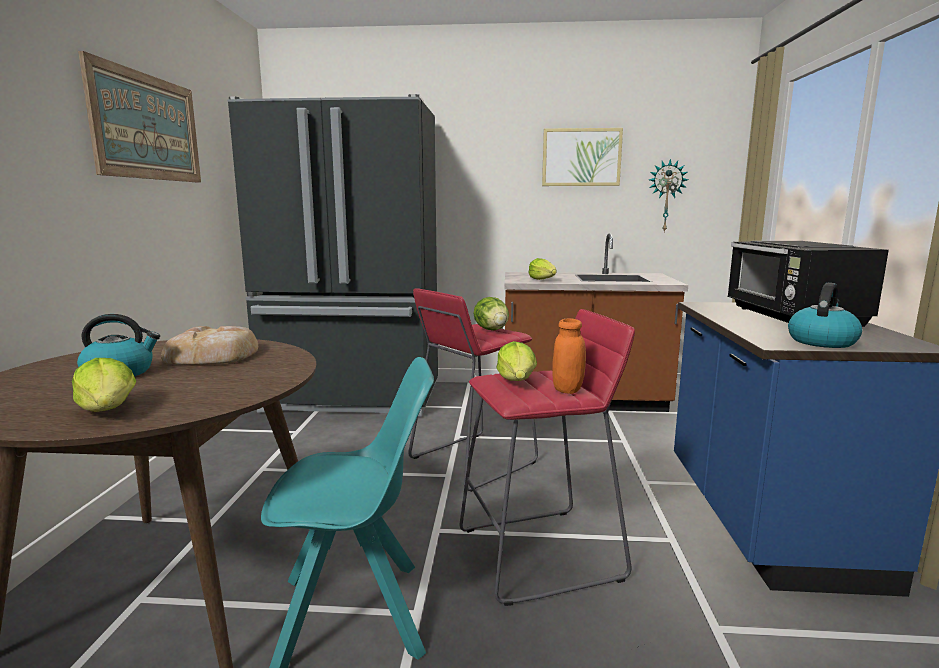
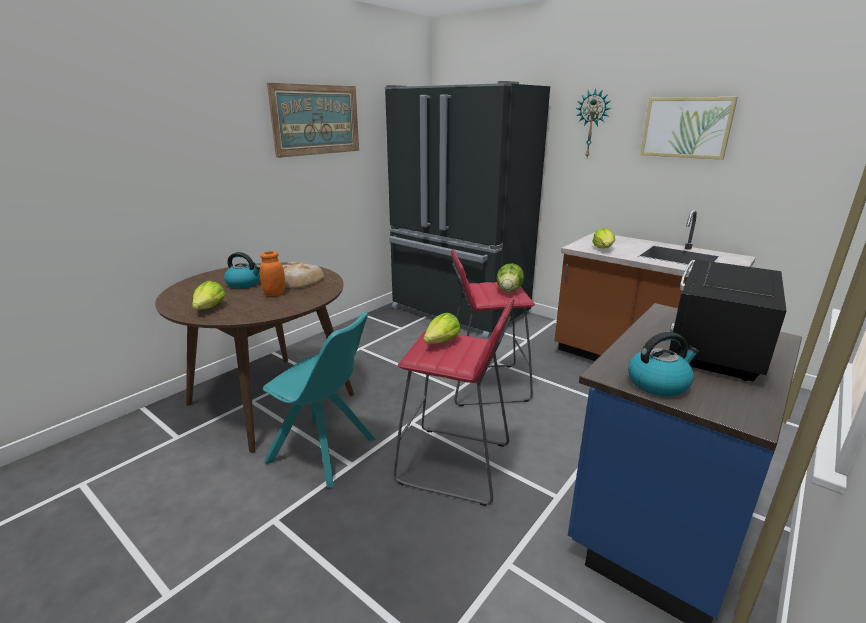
camera: 35 degrees right, 10 degrees up
orange jar [552,318,586,394] -> orange jar moved to [260,251,285,296]
wall clock [649,159,689,233] -> wall clock moved to [576,88,611,157]

